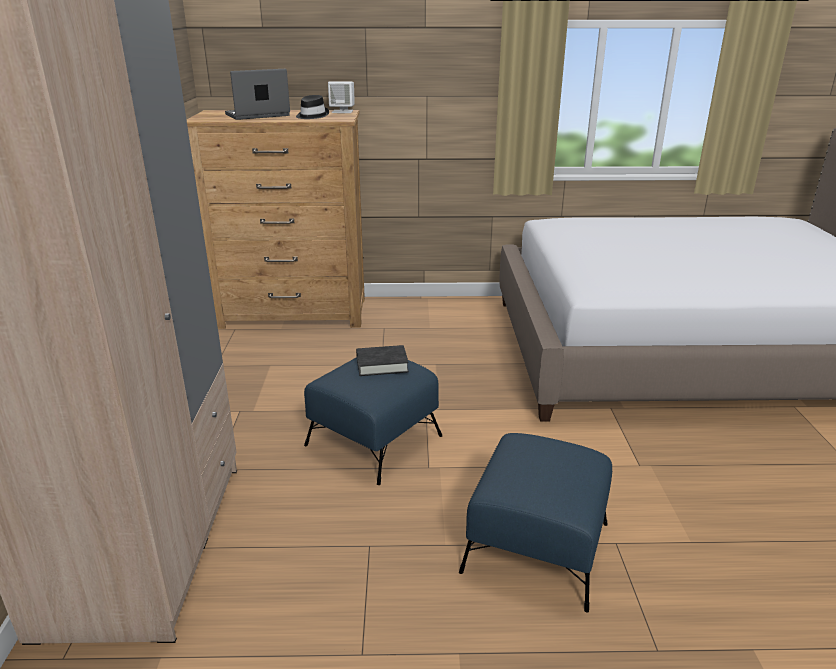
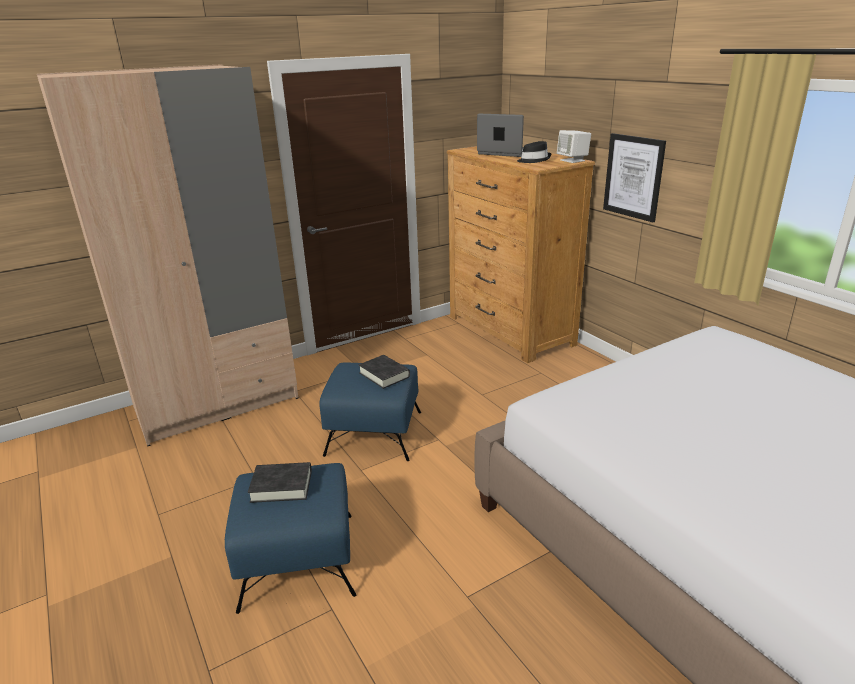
camera: 60 degrees right, 0 degrees up
none -> black book [248,462,312,503]
none -> picture [603,133,666,222]

